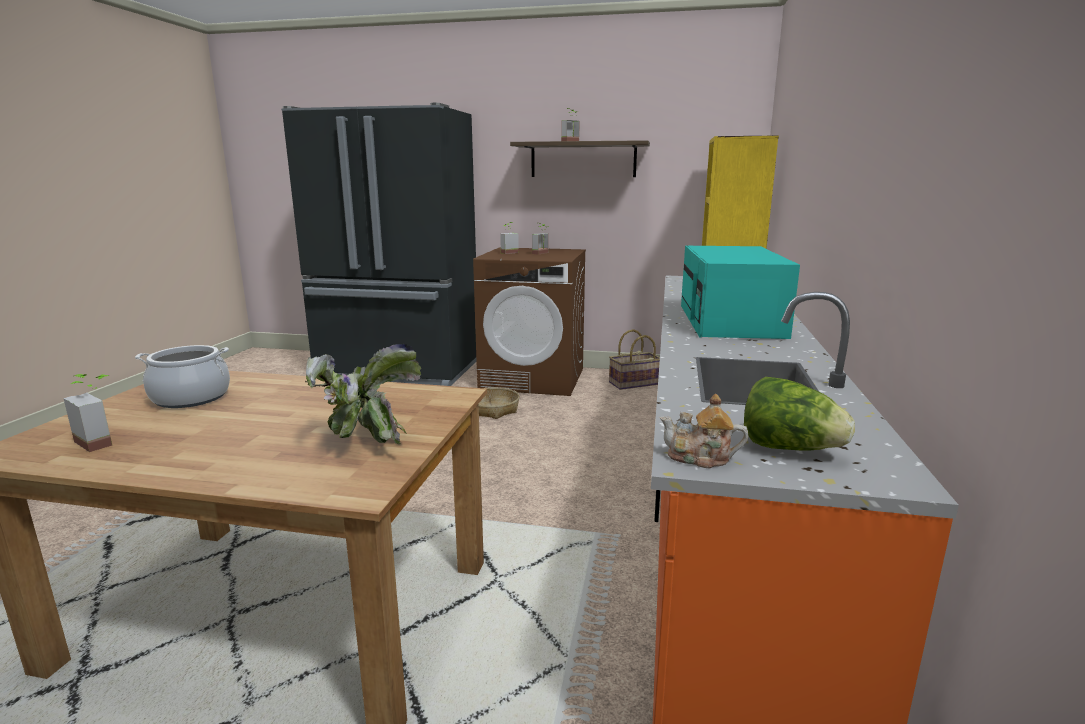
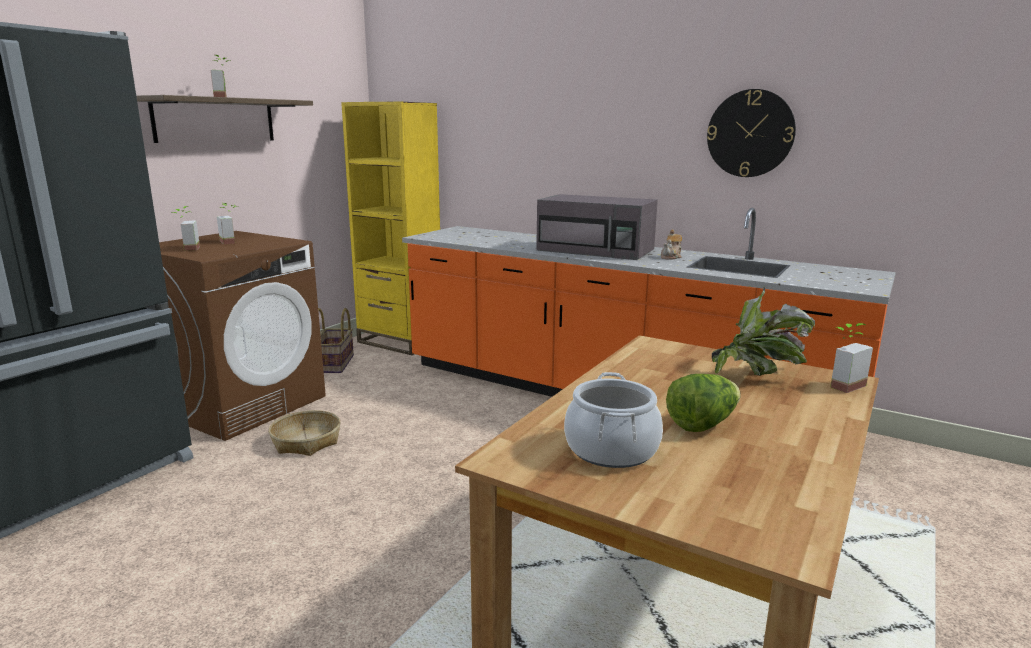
camera: 70 degrees left, 0 degrees up
potted plant [63,374,112,452] -> potted plant moved to [830,323,873,393]
teapot [660,394,748,468] -> teapot moved to [661,229,682,260]
turquoise microwave [681,246,800,339] -> grey microwave [536,194,658,260]
lettuce [744,377,855,451] -> lettuce moved to [666,374,741,432]
none -> wall clock [707,89,796,177]

